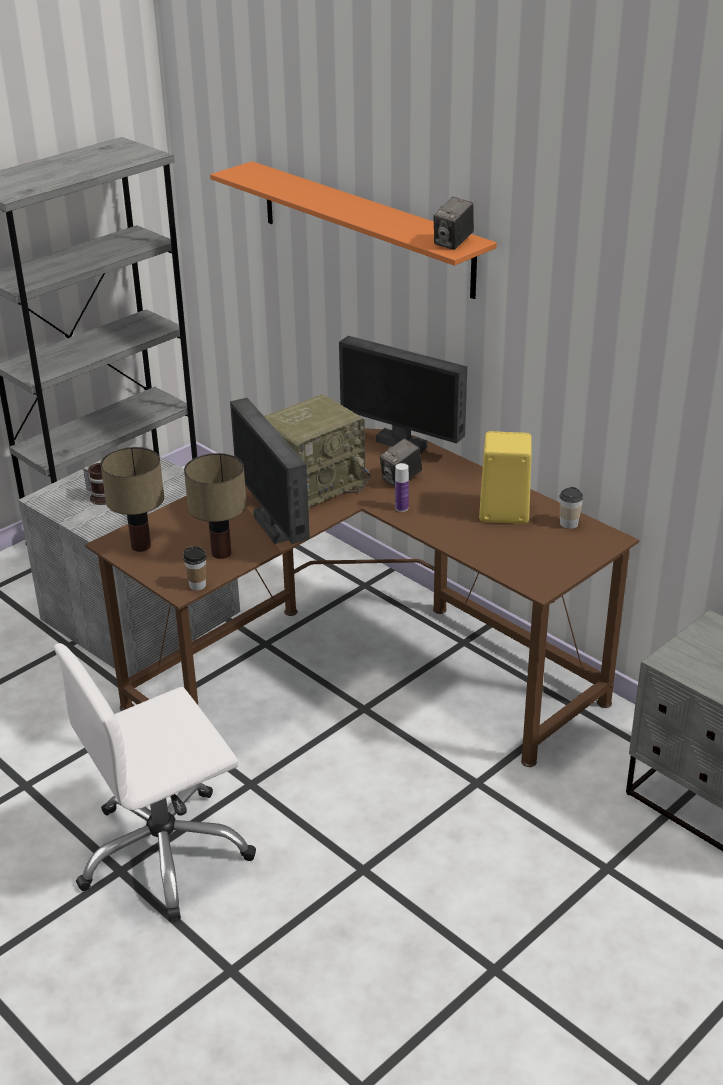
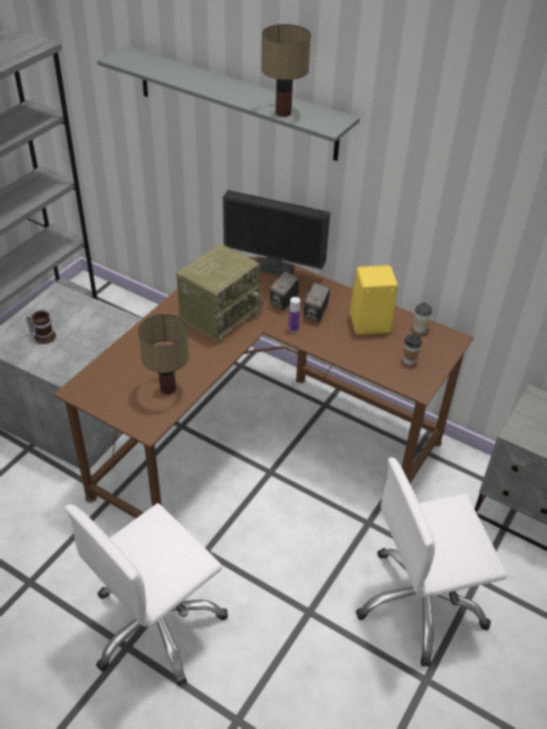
camera: 15 degrees left, 10 degrees up
table lamp [101,447,164,552] -> table lamp moved to [261,24,311,117]
cup [183,546,207,591] -> cup moved to [404,334,422,365]
orange shelf [210,161,497,299] -> grey shelf [97,45,360,161]
monitor [230,398,310,544] -> none
camera [434,197,474,250] -> camera moved to [303,283,330,322]
none -> white office chair [356,458,507,667]

